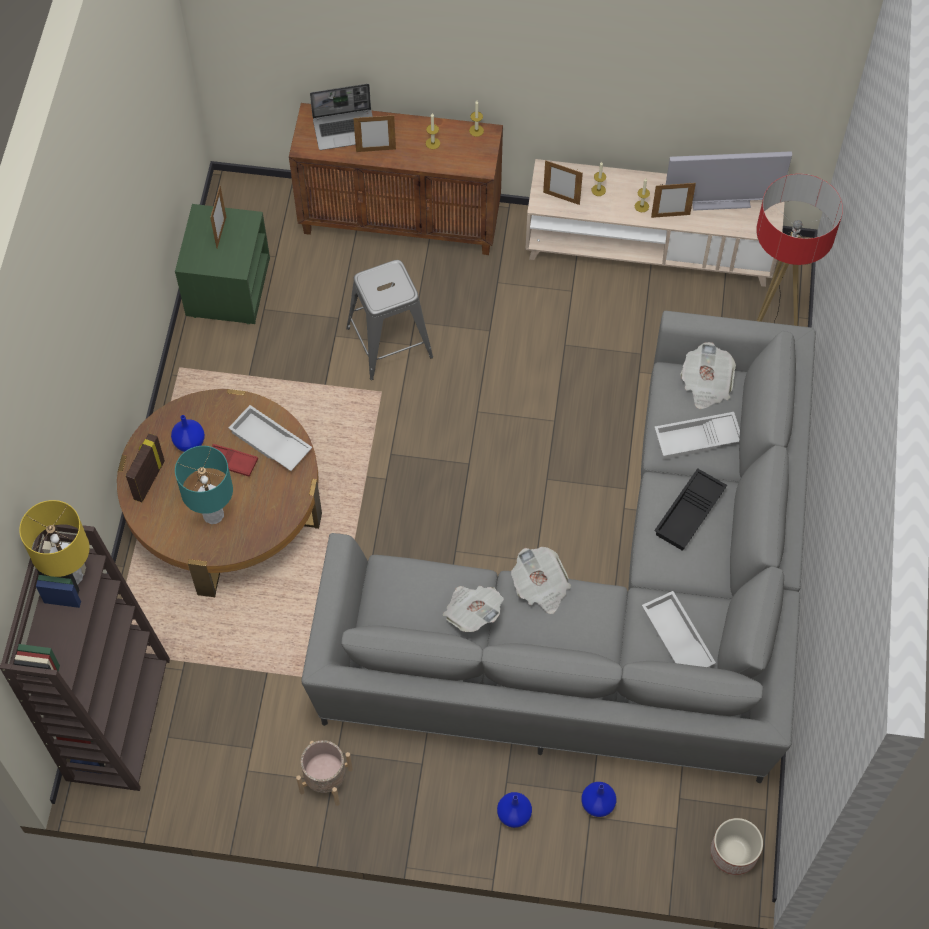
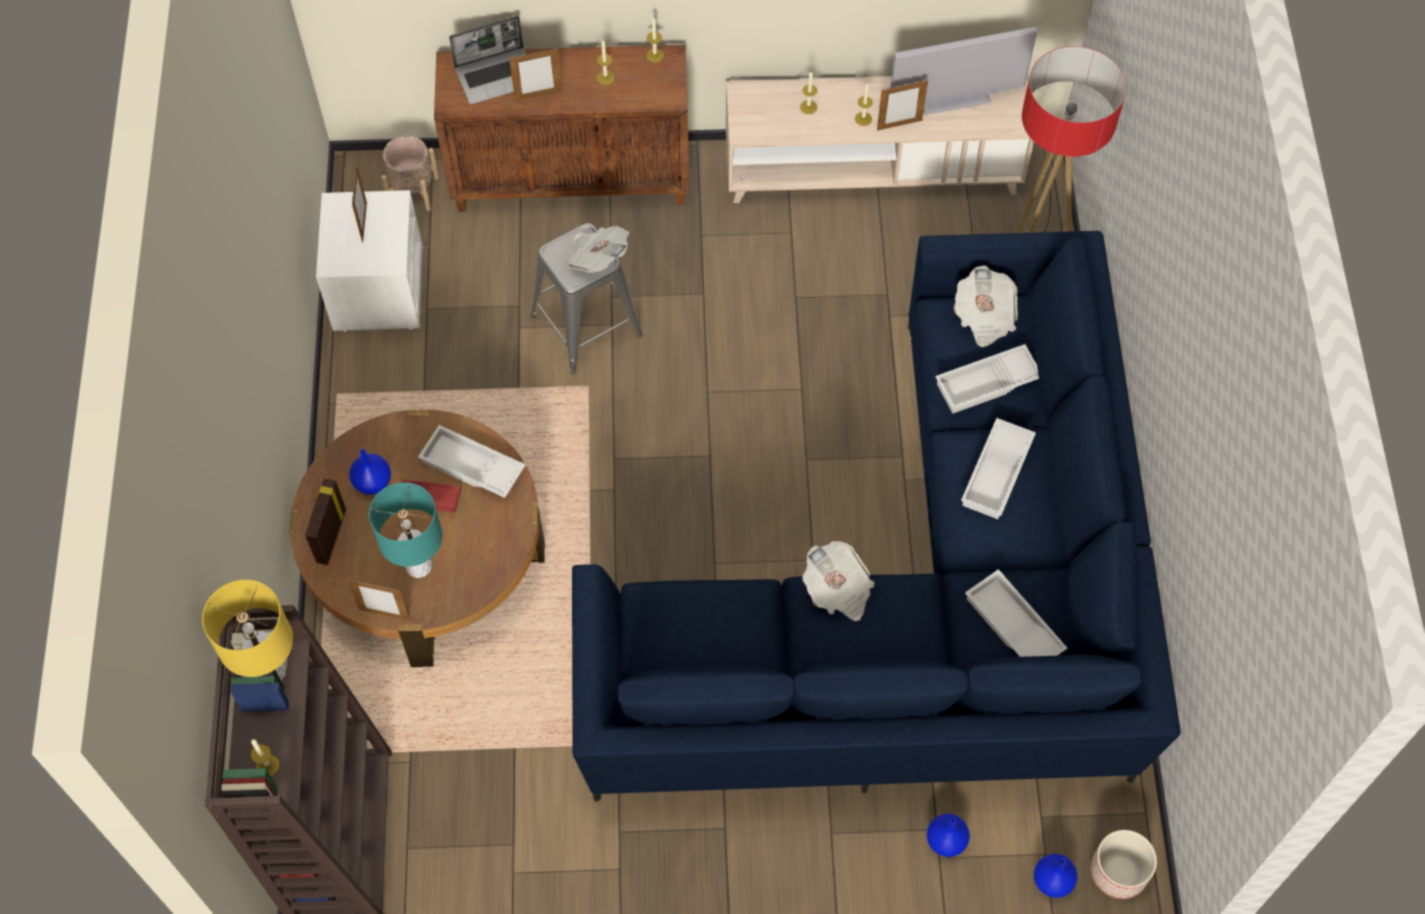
camera: 10 degrees left, 0 degrees up
green nightstand [175,204,270,324] -> white nightstand [316,190,423,332]
beige planter [296,740,353,806] -> beige planter moved to [381,136,439,211]
grey sofa [301,311,816,783] -> blue sofa [572,231,1181,802]
newspaper [443,586,504,632] -> newspaper moved to [565,225,630,273]
blue vase [497,792,532,828] -> blue vase moved to [1034,854,1077,898]
picture frame [543,160,583,205] -> picture frame moved to [348,579,410,621]
black tray [654,468,727,551] -> white tray [961,418,1036,519]
none -> candle [251,739,280,776]

